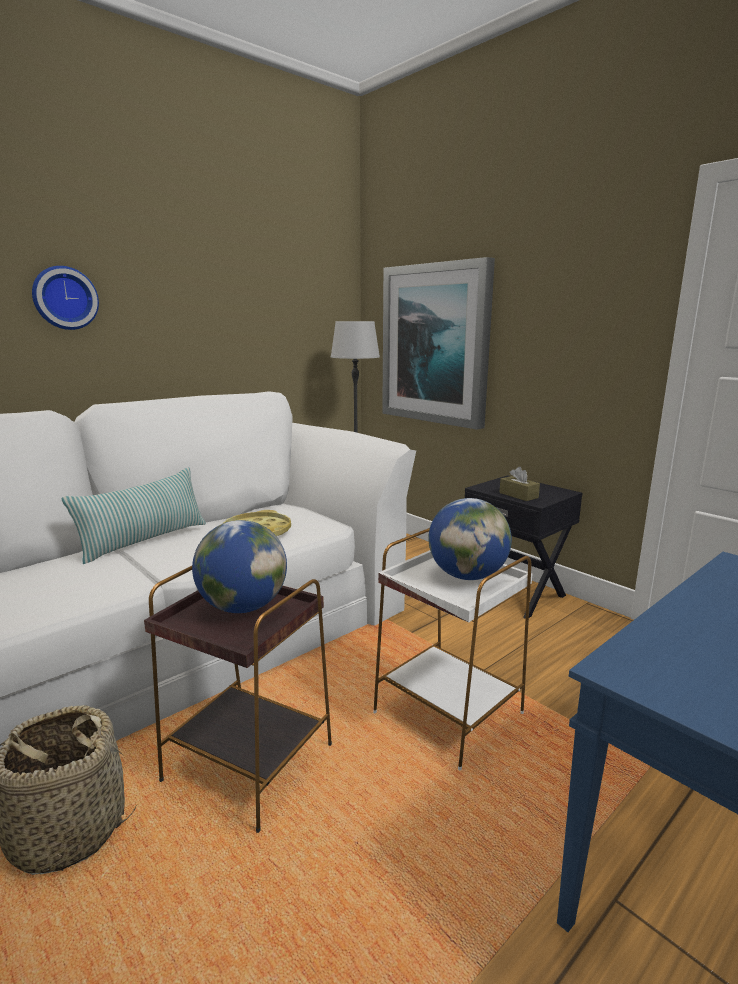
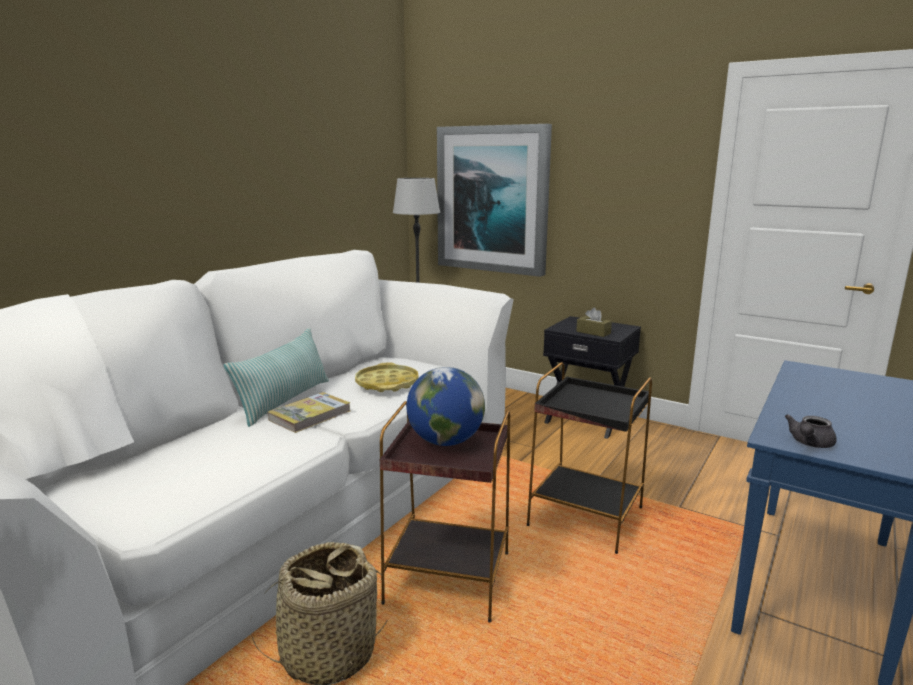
camera: 15 degrees left, 0 degrees up
wall clock [32,266,99,330] -> none
white side table [373,528,532,770] -> black side table [527,362,652,554]
globe [428,498,512,580] -> none
none -> book [268,392,350,433]
none -> grey teapot [785,414,837,448]

